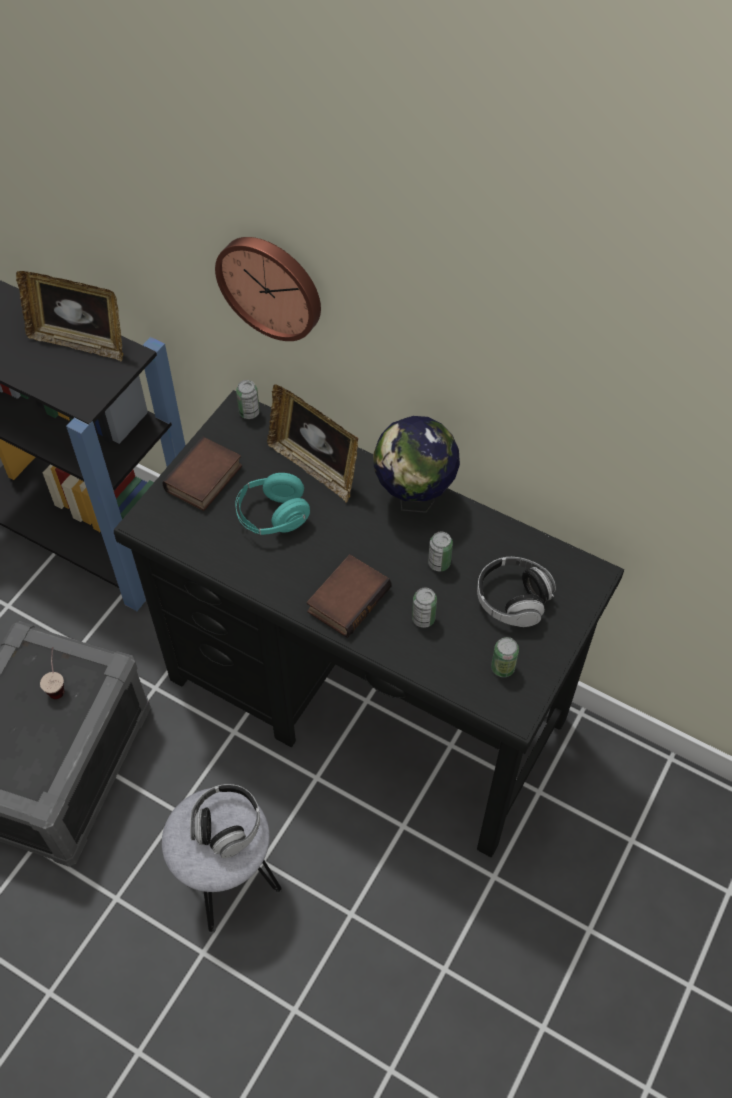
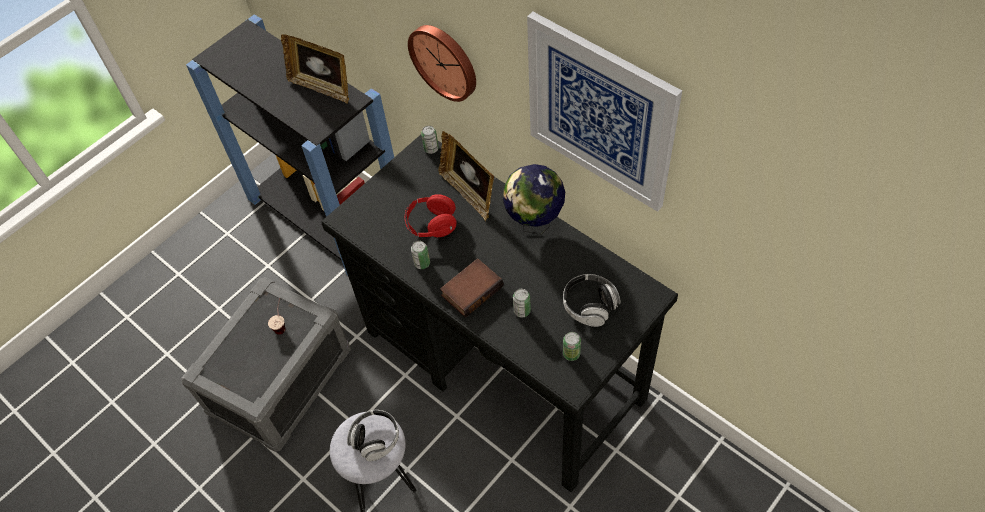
camera: 15 degrees right, 0 degrees up
book [162,437,242,511] -> none
turquoise headphones [235,473,310,535] -> red headphones [405,194,457,237]
can [428,532,453,571] -> can moved to [411,241,430,269]
none -> picture [527,12,682,212]

